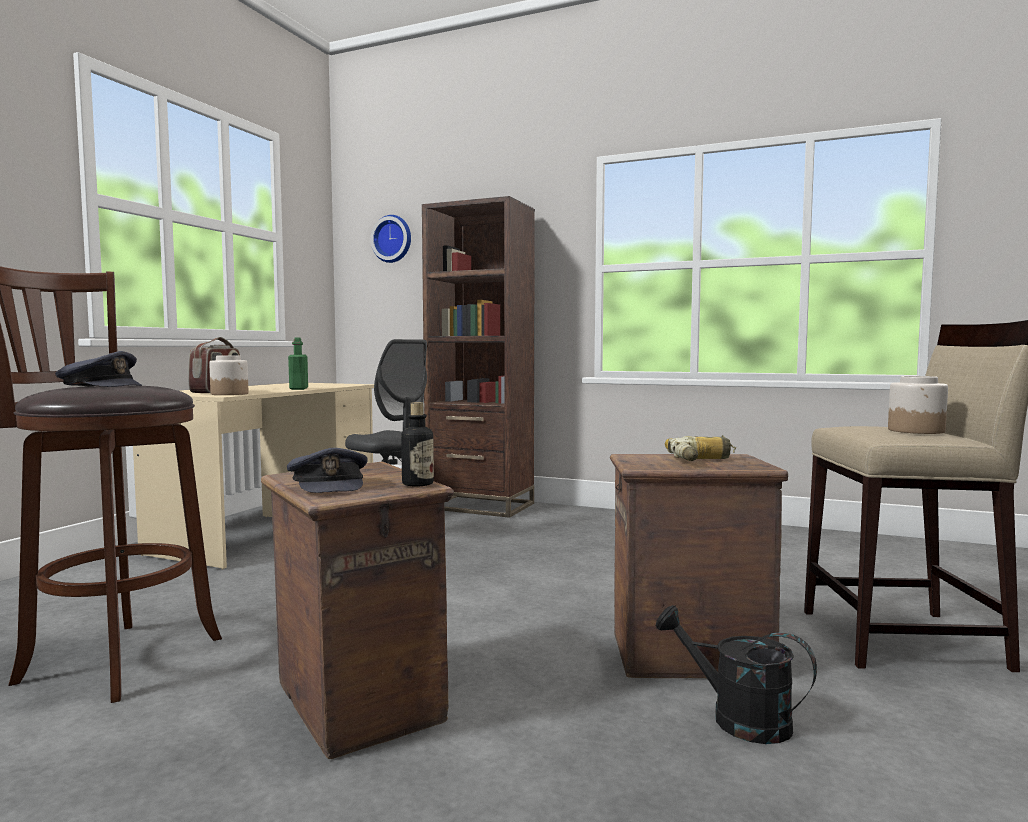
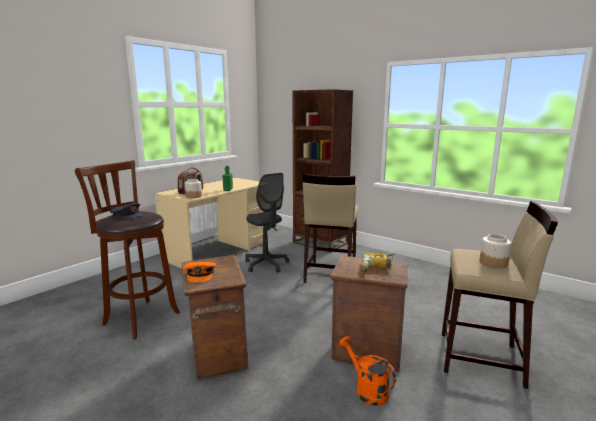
camera: 15 degrees right, 10 degrees up
grey cap [287,448,368,493] -> orange cap [183,262,216,282]
wall clock [370,215,411,263] -> none
bottle [401,402,434,487] -> none
black watering can [656,605,817,744] -> orange watering can [339,336,396,406]
none -> beige stool [303,174,359,283]

